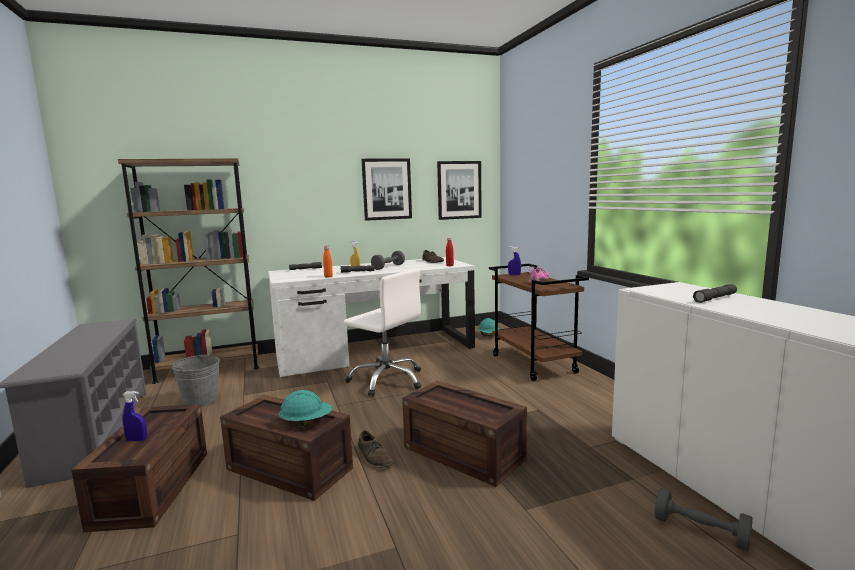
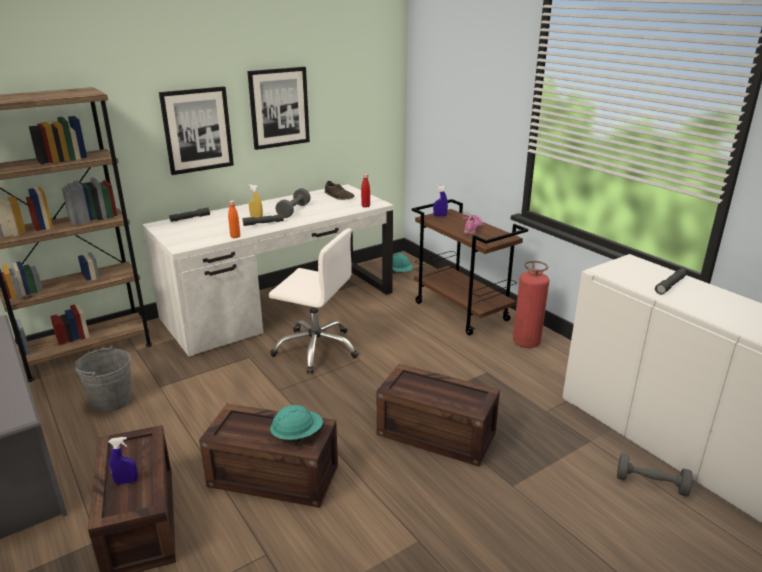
camera: 15 degrees left, 15 degrees up
brown shoe [358,430,394,468] -> none
picture [437,161,482,220] -> picture moved to [159,86,234,175]
none -> fire extinguisher [513,261,549,348]

